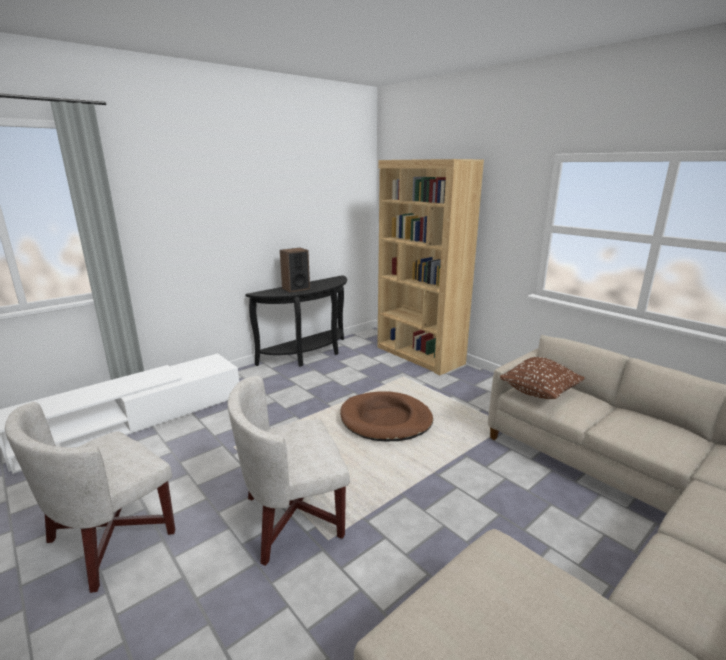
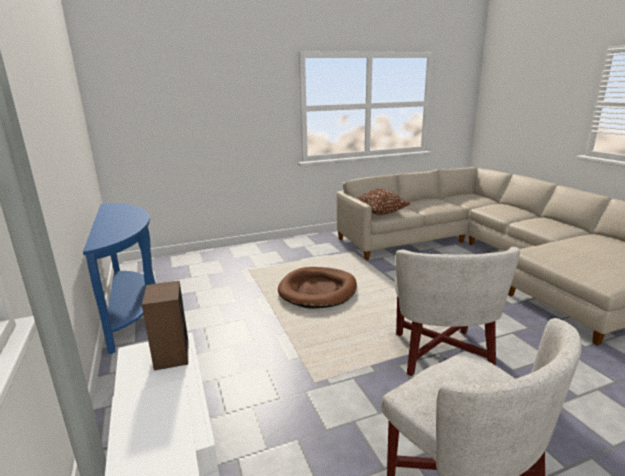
camera: 70 degrees left, 0 degrees up
black console table [245,275,347,367] -> blue console table [83,203,155,354]
speaker [280,248,310,292] -> speaker moved to [142,281,188,371]
brown bookcase [377,159,484,375] -> none

